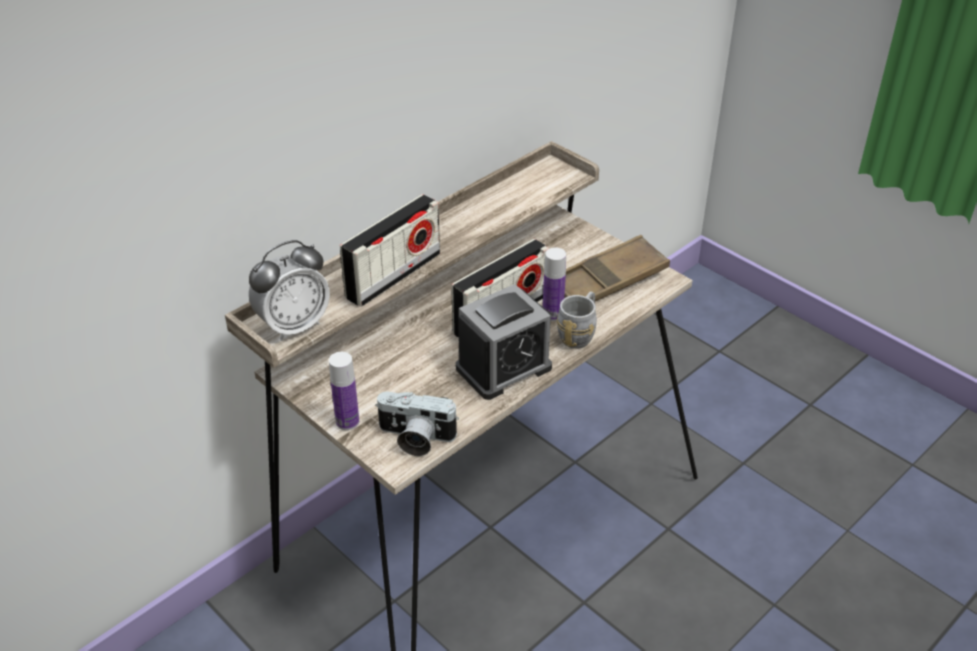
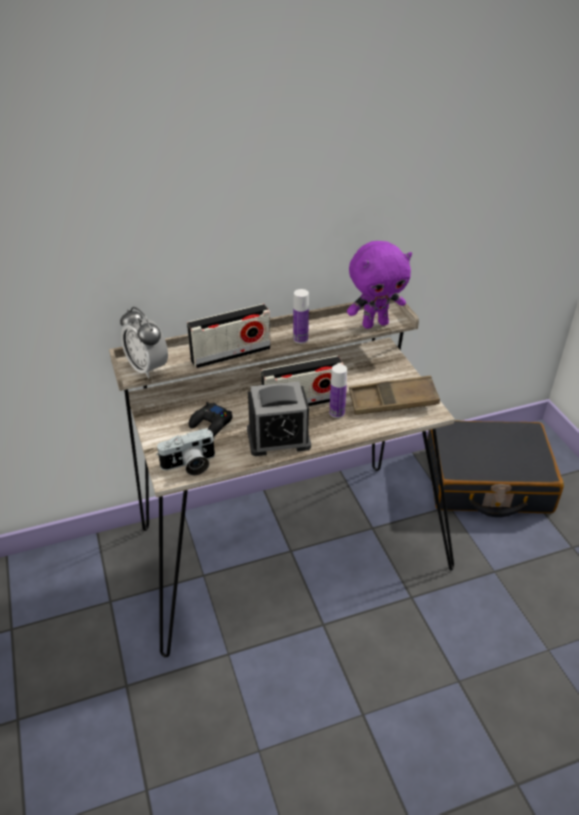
camera: 25 degrees right, 0 degrees up
alarm clock [249,240,330,341] -> alarm clock turned 60 degrees clockwise [120,307,168,379]
bottle [329,352,359,430] -> bottle moved to [293,289,309,344]
camera [375,391,459,456] -> camera turned 60 degrees counterclockwise [156,428,215,476]
grey mug [557,291,597,349] -> none
none -> black game controller [189,402,233,437]
none -> purple plush toy [347,241,412,329]
none -> black suitcase [427,420,564,517]

